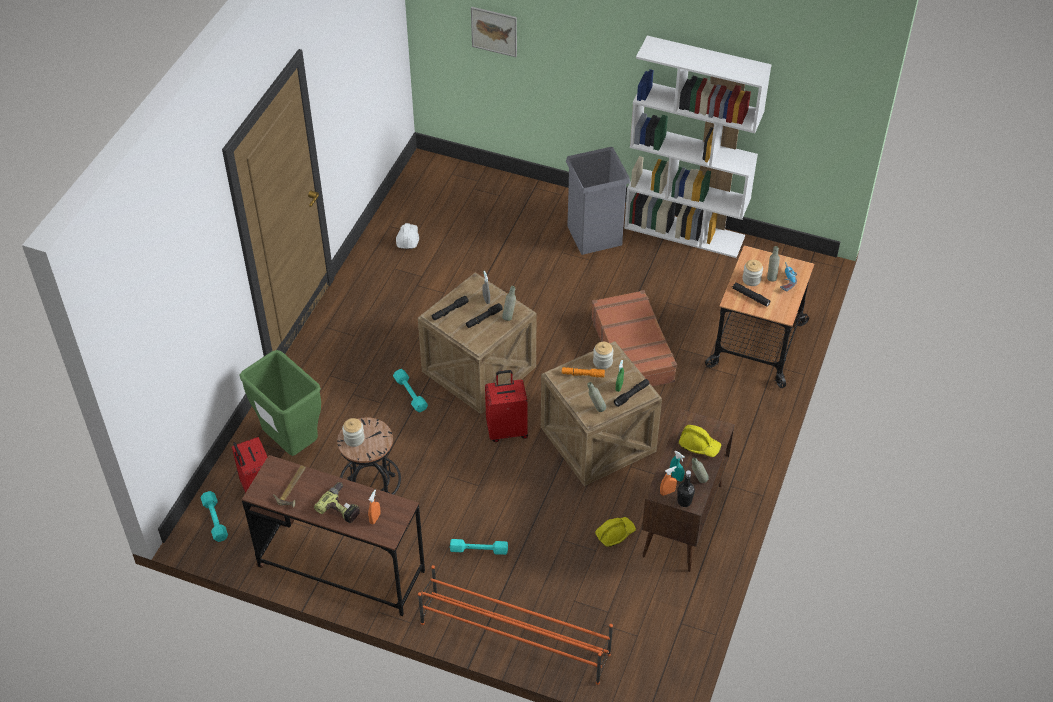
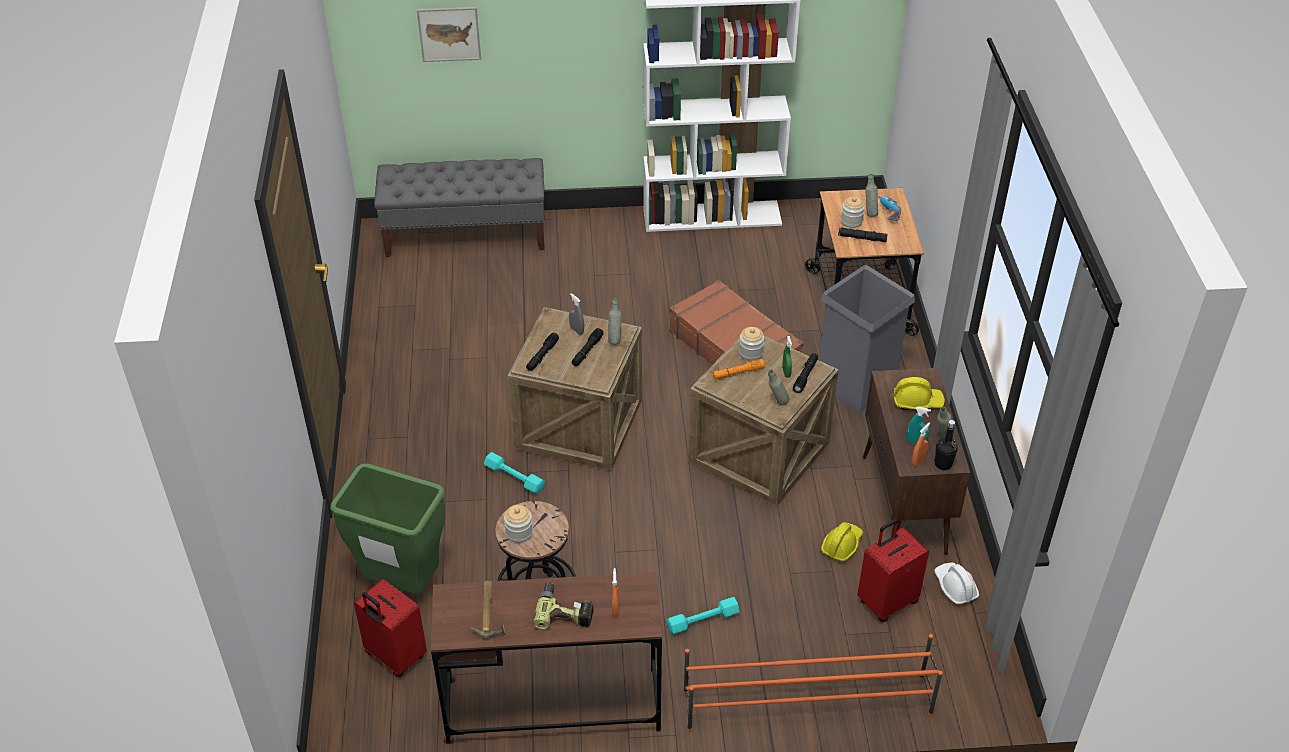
camera: 25 degrees left, 5 degrees down
turquoise dumbbell [201,491,228,542] -> none
white hard hat [396,223,419,249] -> white hard hat moved to [934,563,979,604]
red suitcase [485,370,528,442] -> red suitcase moved to [857,519,929,622]
grey trash can [566,147,630,255] -> grey trash can moved to [819,265,915,413]
none -> grey bench [374,158,545,257]

